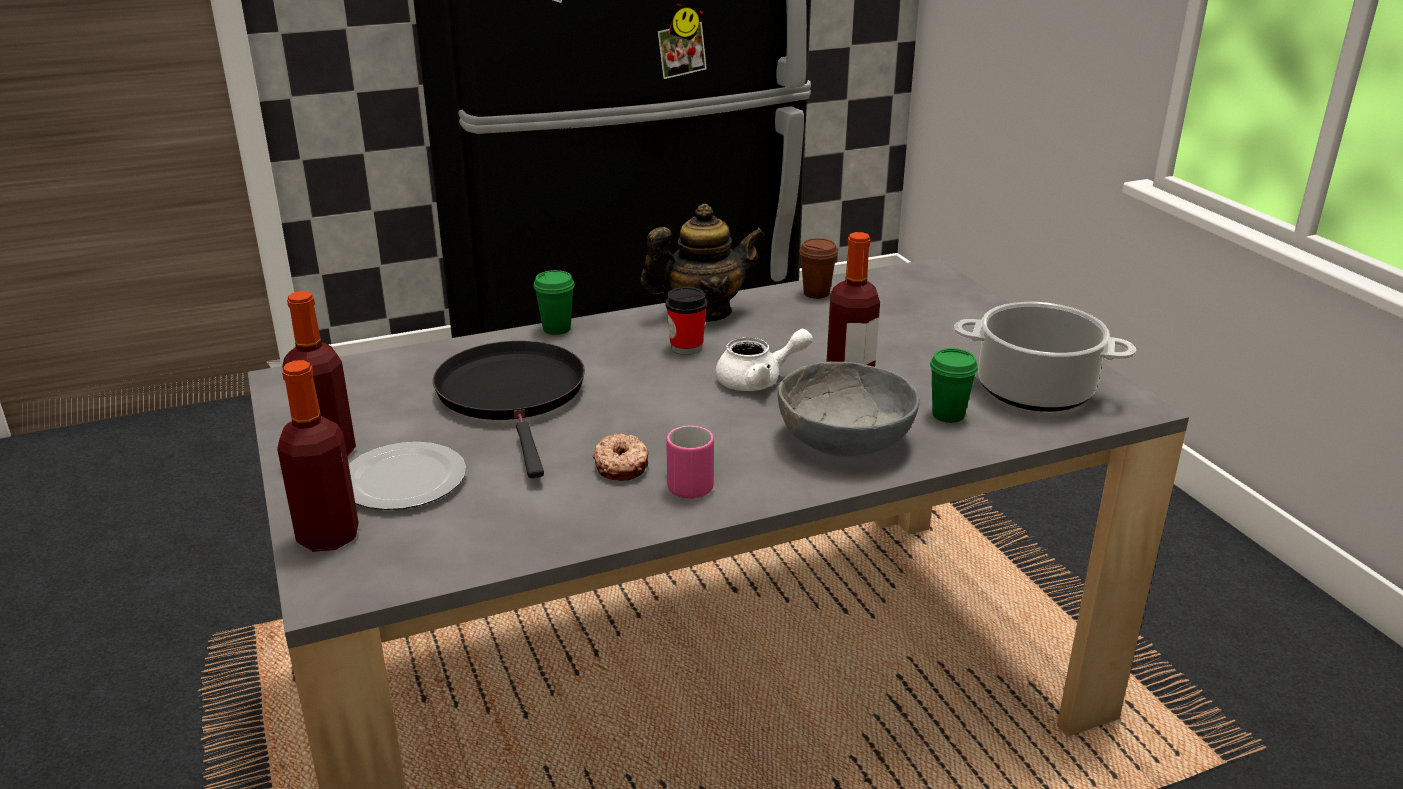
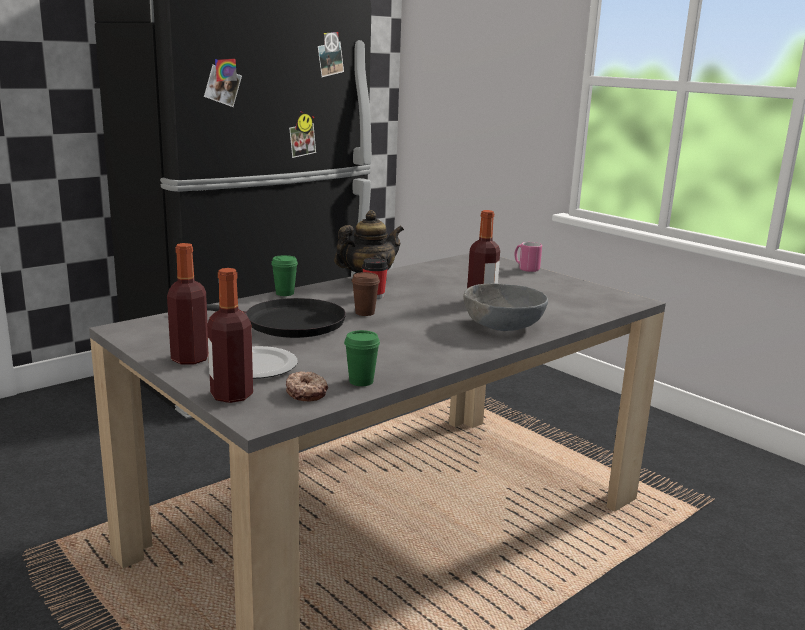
camera: 20 degrees left, 10 degrees down
black frying pan [433,341,585,478] -> black frying pan turned 135 degrees clockwise [207,298,346,338]
donut [593,433,649,481] -> donut moved to [286,371,328,402]
pink mug [666,426,714,499] -> pink mug moved to [515,242,542,272]
white teapot [715,329,813,391] -> none
brown cup [799,238,838,299] -> brown cup moved to [352,272,380,316]
green cup [930,348,978,423] -> green cup moved to [344,330,380,386]
cooking pot [954,302,1136,412] -> none

